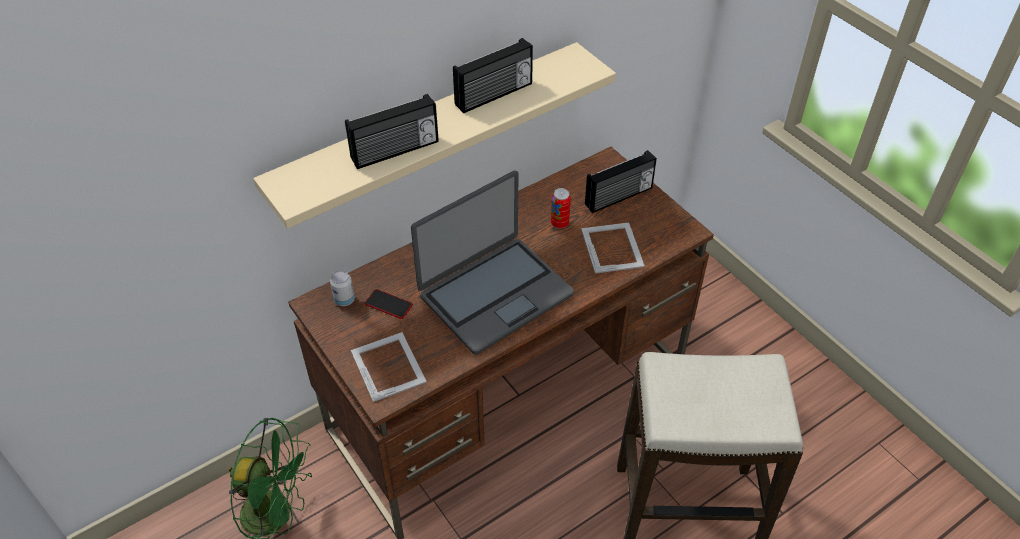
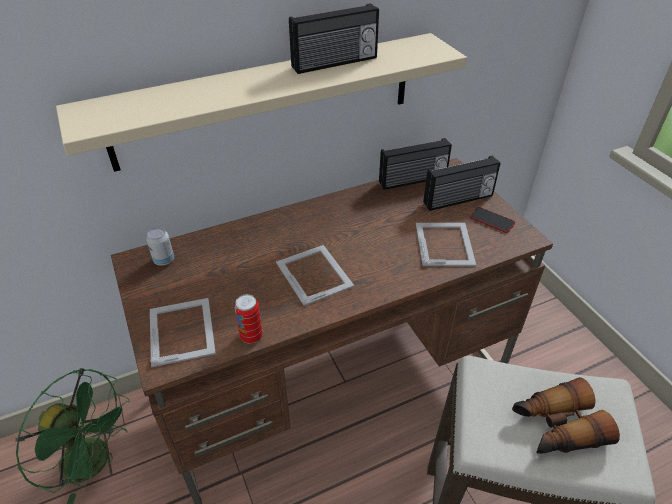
camera: 10 degrees right, 5 degrees down
radio [345,94,439,169] -> radio moved to [379,138,452,190]
phone [365,289,413,319] -> phone moved to [469,207,515,233]
laptop [411,170,574,355] -> picture frame [276,245,354,306]
can [551,188,571,229] -> can moved to [235,294,263,344]
none -> binoculars [512,377,620,454]

